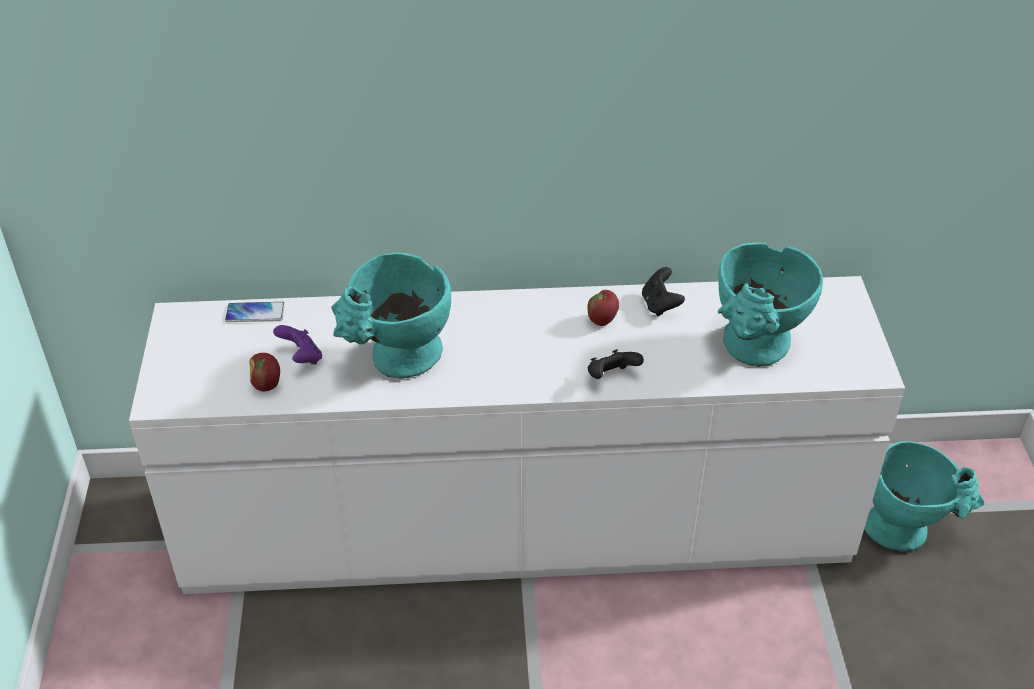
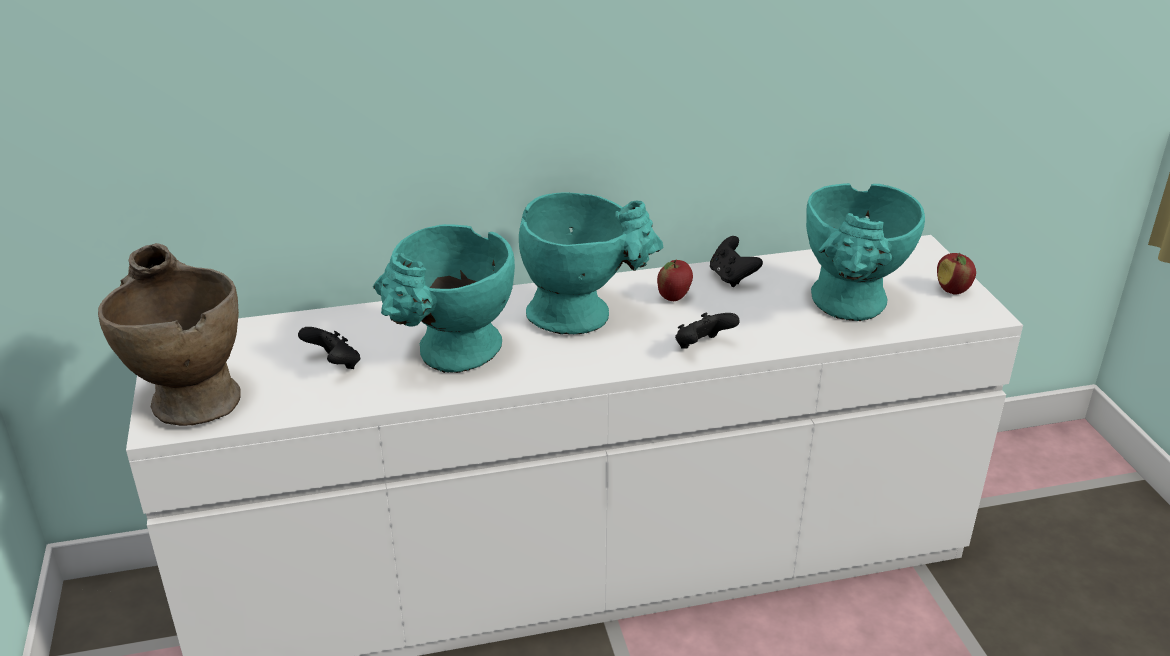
camera: 10 degrees left, 10 degrees down
phone [225,302,285,322] -> none
apple [249,353,280,391] -> apple moved to [937,253,976,295]
purple game controller [273,325,322,365] -> black game controller [298,327,360,369]
turquoise vase [864,441,984,551] -> turquoise vase moved to [519,192,663,334]
none -> beige vase [98,243,241,426]

